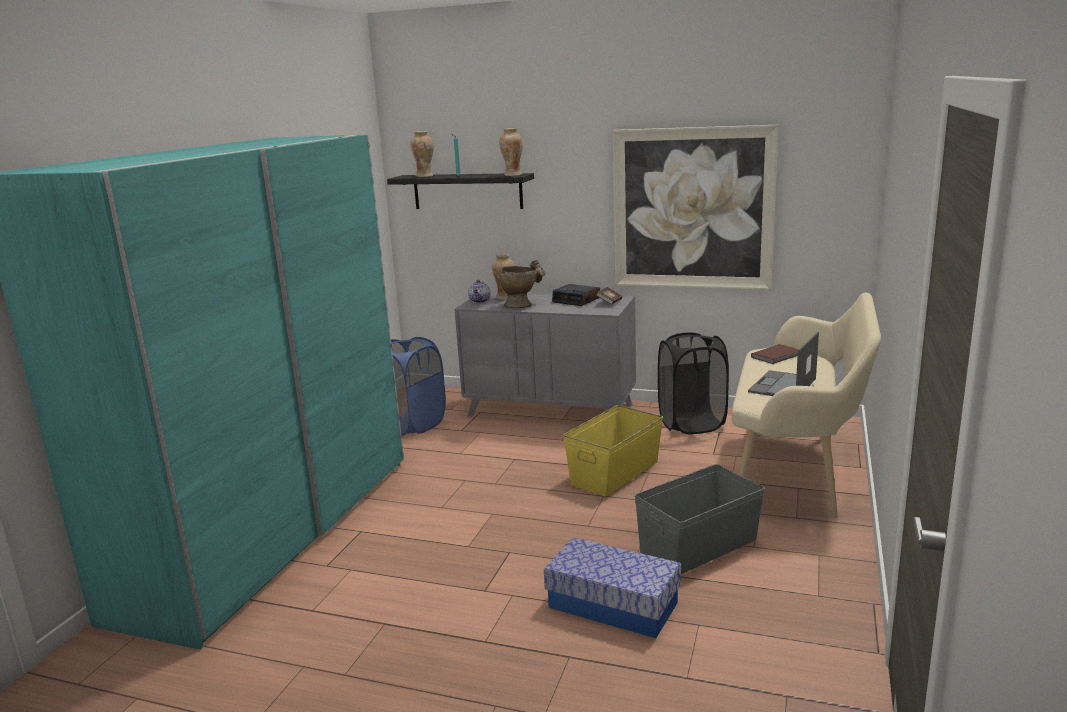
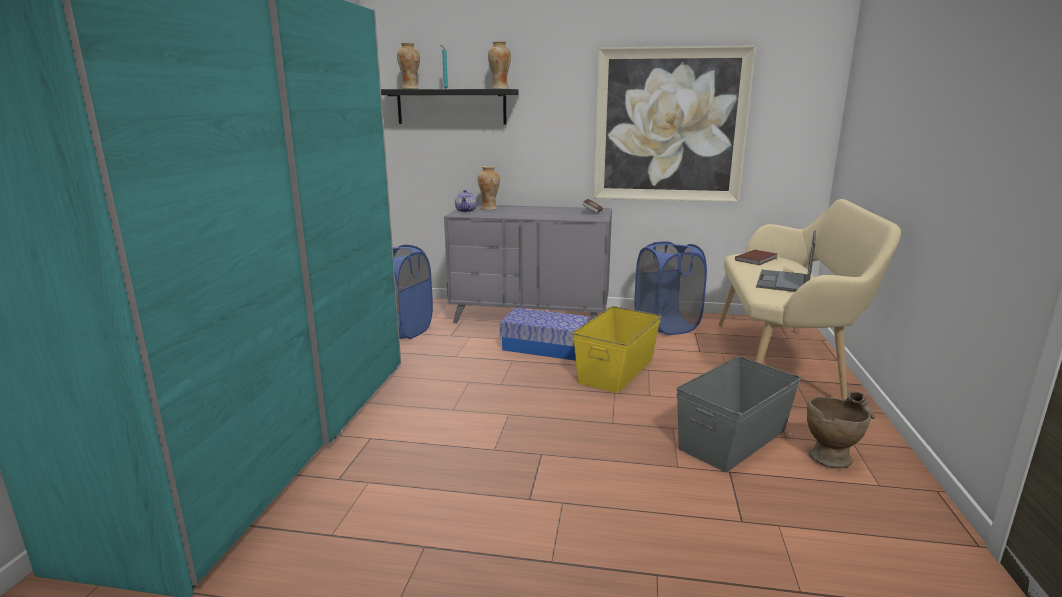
camera: 10 degrees left, 0 degrees up
beige vase [499,260,546,308] -> beige vase moved to [807,391,875,468]
storage box [544,537,681,638] -> storage box moved to [500,308,590,361]
alarm clock [552,284,600,306] -> none
black laundry basket [658,332,729,434] -> blue laundry basket [634,241,707,335]

